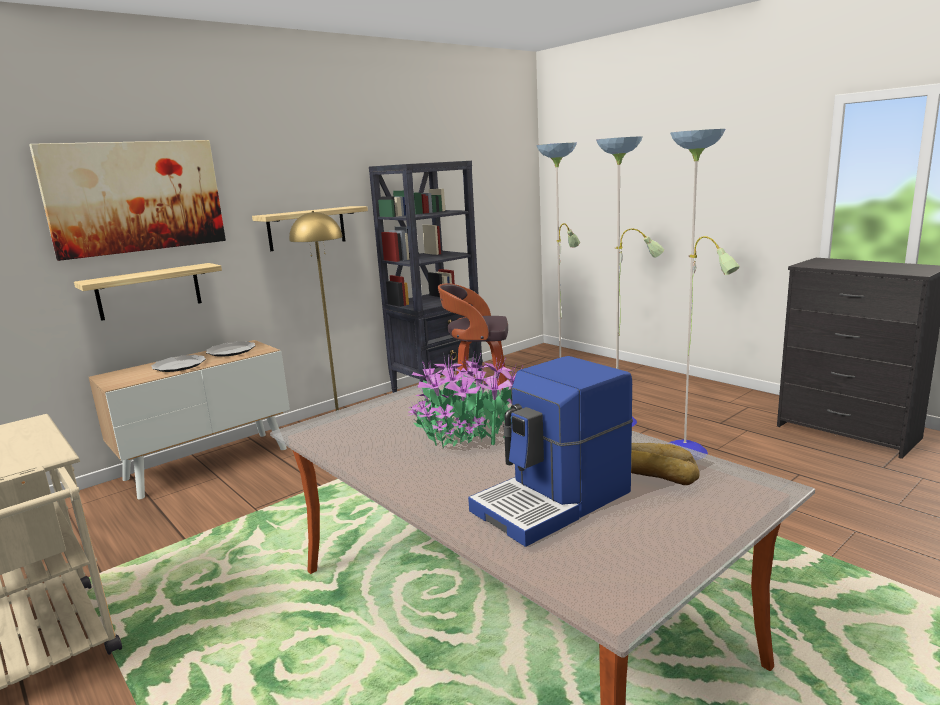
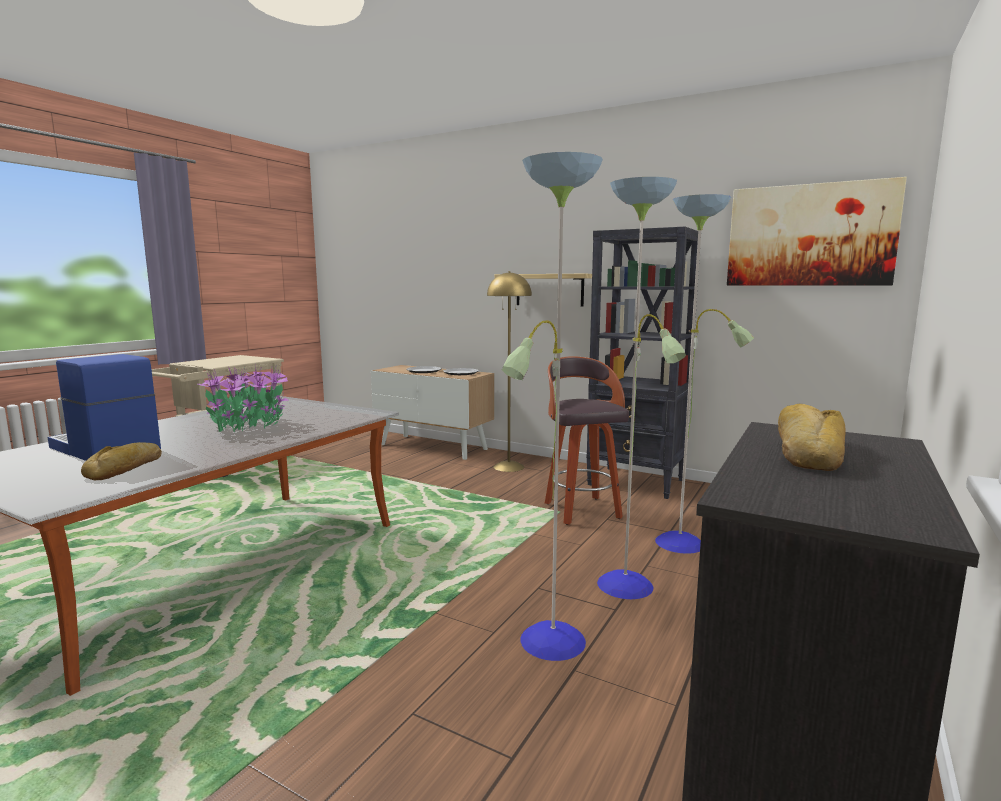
camera: 70 degrees right, 5 degrees down
picture [29,140,226,261] -> picture moved to [727,177,907,286]
shelf [74,263,222,321] -> none
none -> bread [778,404,846,471]

